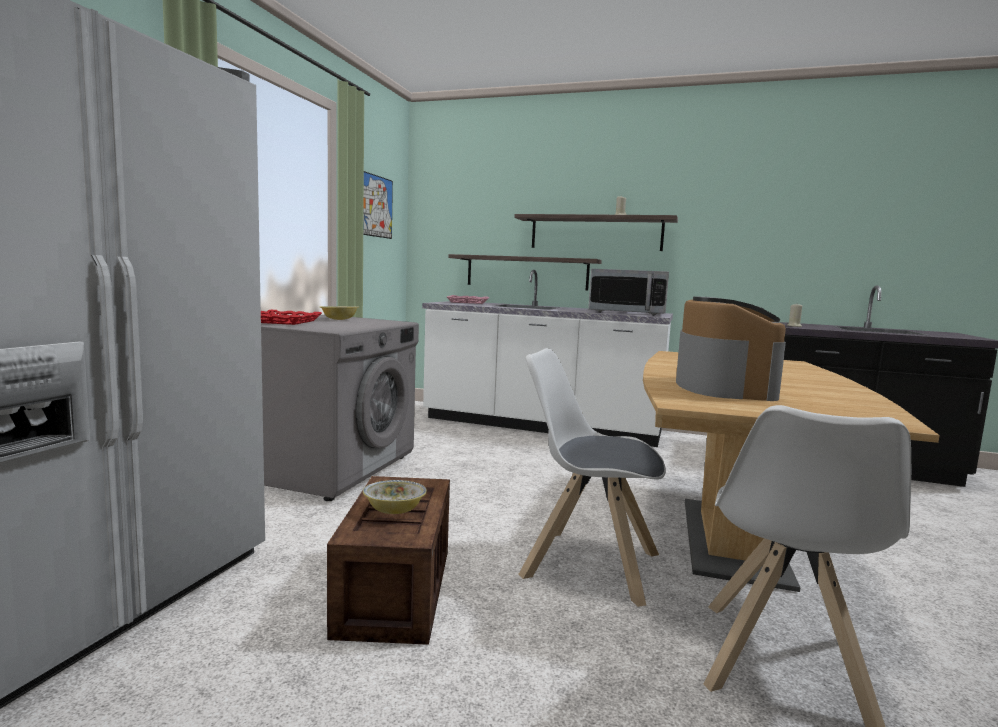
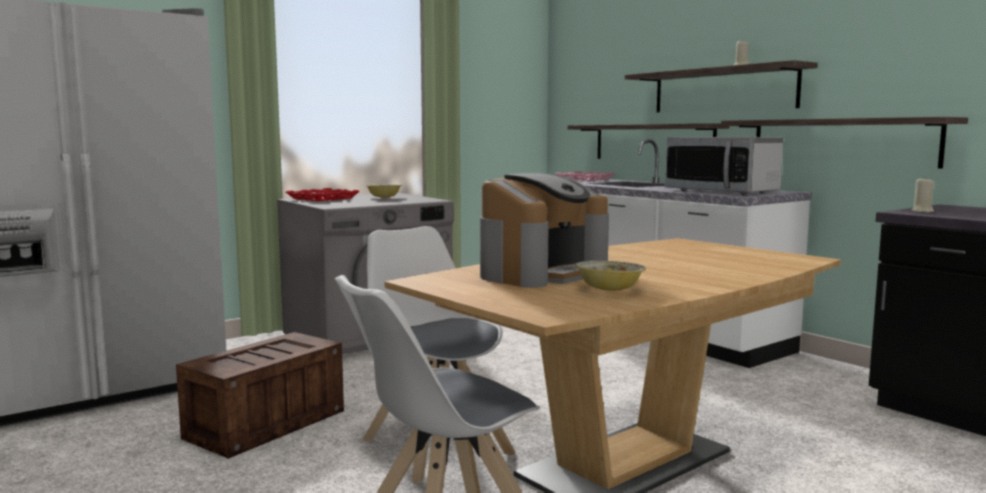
camera: 35 degrees right, 0 degrees up
picture [363,171,393,239] -> none
bowl [363,480,427,514] -> bowl moved to [575,261,646,291]
none -> shelf [721,117,968,168]

